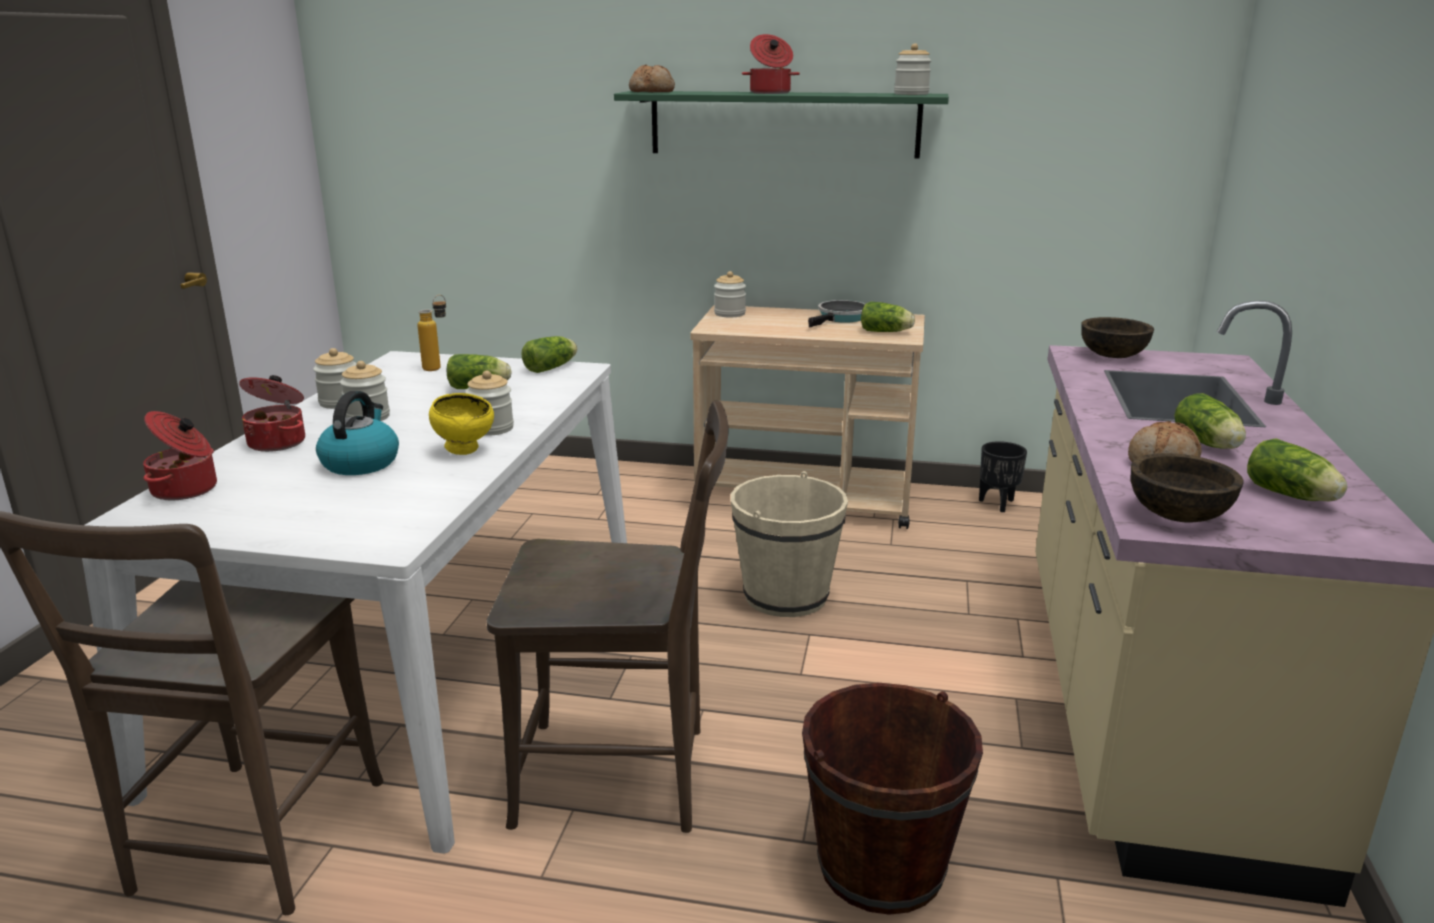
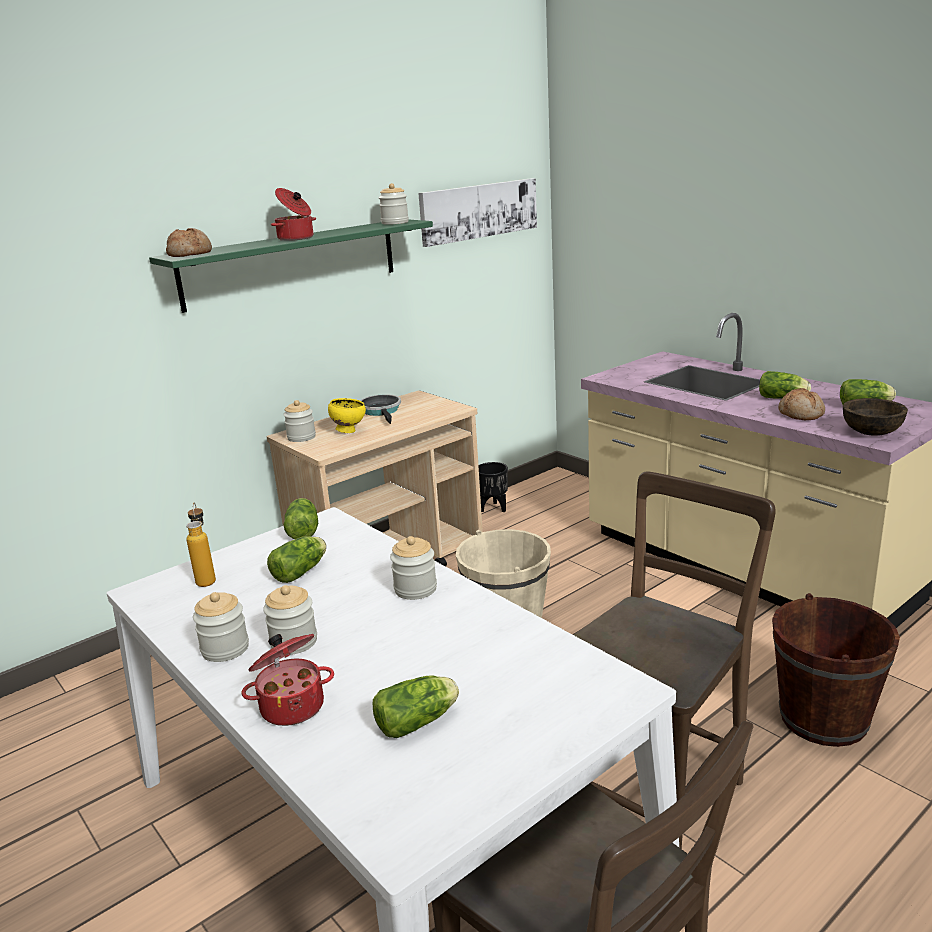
camera: 50 degrees left, 0 degrees up
cooking pot [143,411,217,501] -> none
kettle [316,391,399,475] -> none
yellow bowl [429,393,494,455] -> yellow bowl moved to [328,398,366,433]
lettuce [861,302,915,332] -> lettuce moved to [373,675,459,738]
brown bowl [1081,317,1154,358] -> none
none -> picture [418,178,537,247]

